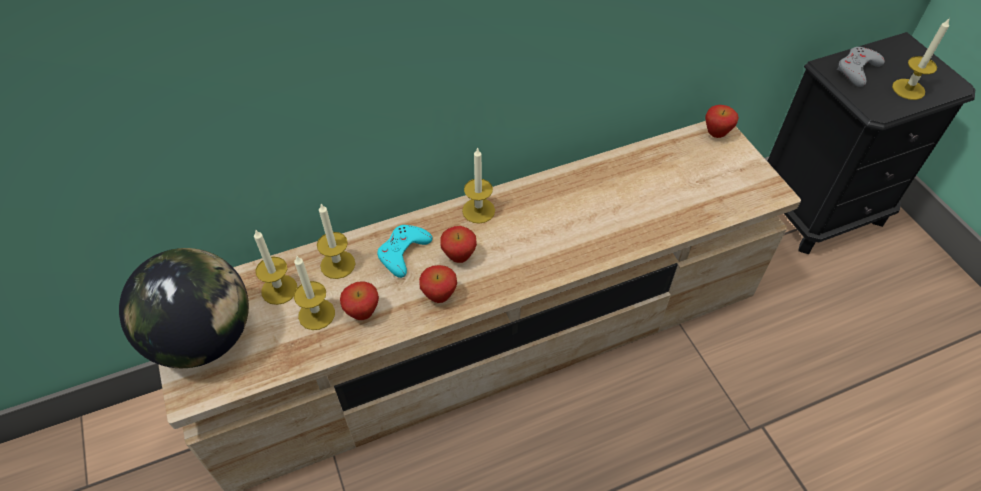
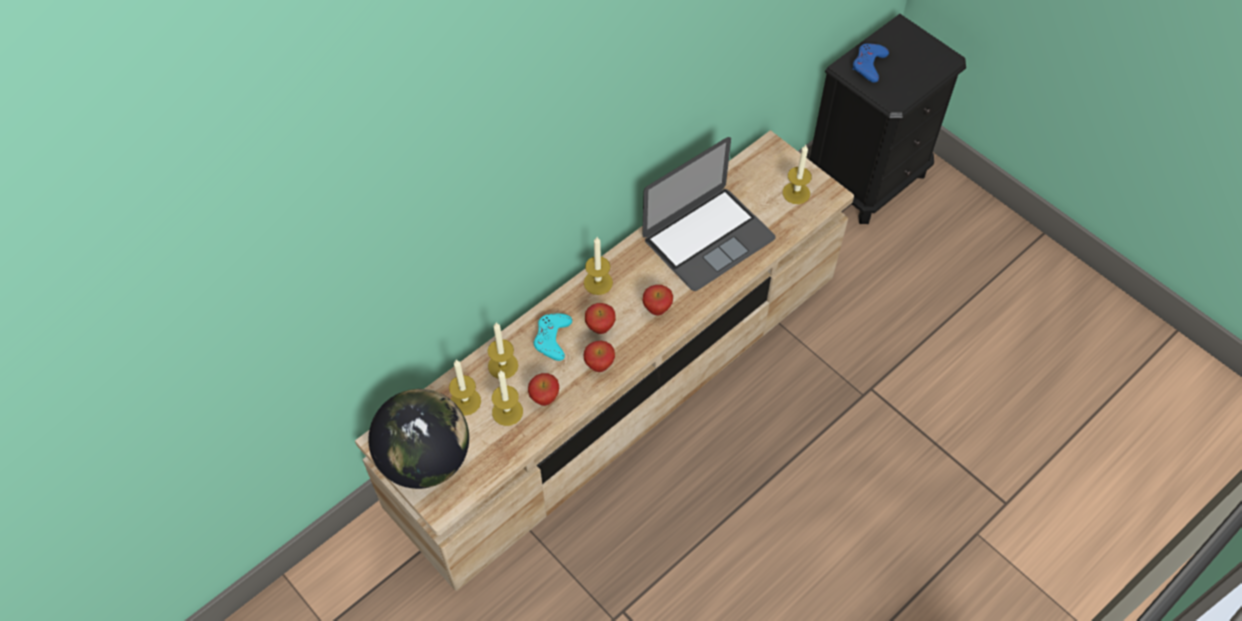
camera: 20 degrees left, 5 degrees up
apple [705,105,739,138] -> apple moved to [643,285,673,316]
grey game controller [837,47,885,87] -> blue game controller [853,43,889,83]
candle [892,19,949,100] -> candle moved to [783,145,812,204]
none -> laptop [642,137,776,291]

